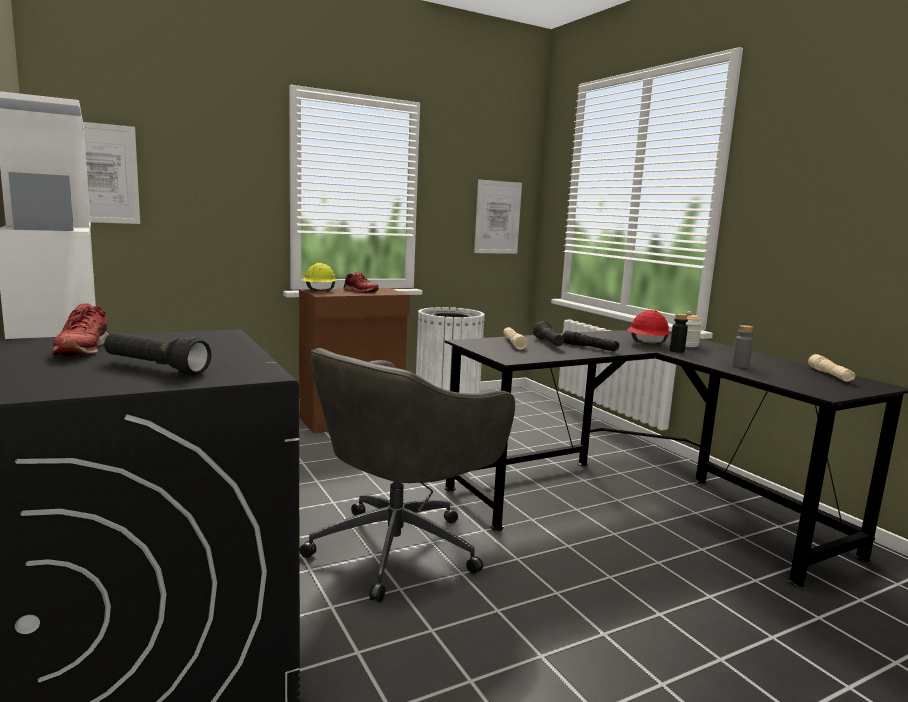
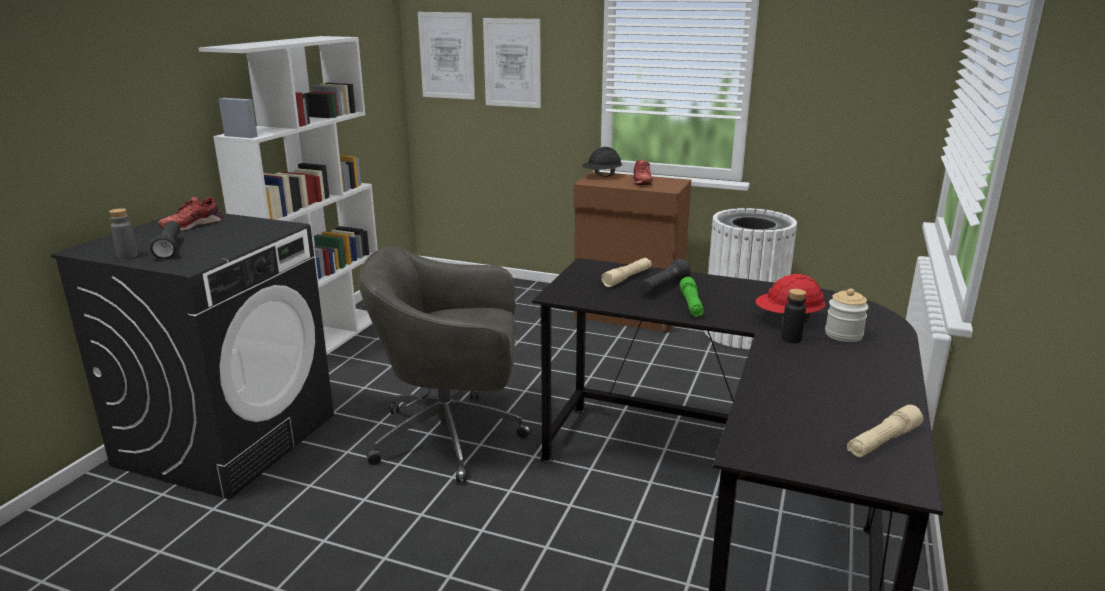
camera: 50 degrees right, 10 degrees up
yellow hard hat [302,263,337,291] -> black hard hat [582,147,622,177]
picture [474,179,522,254] -> picture moved to [483,18,541,108]
black flashlight [563,331,619,351] -> green flashlight [680,277,704,317]
grey bottle [732,325,753,368] -> grey bottle moved to [109,208,138,259]

